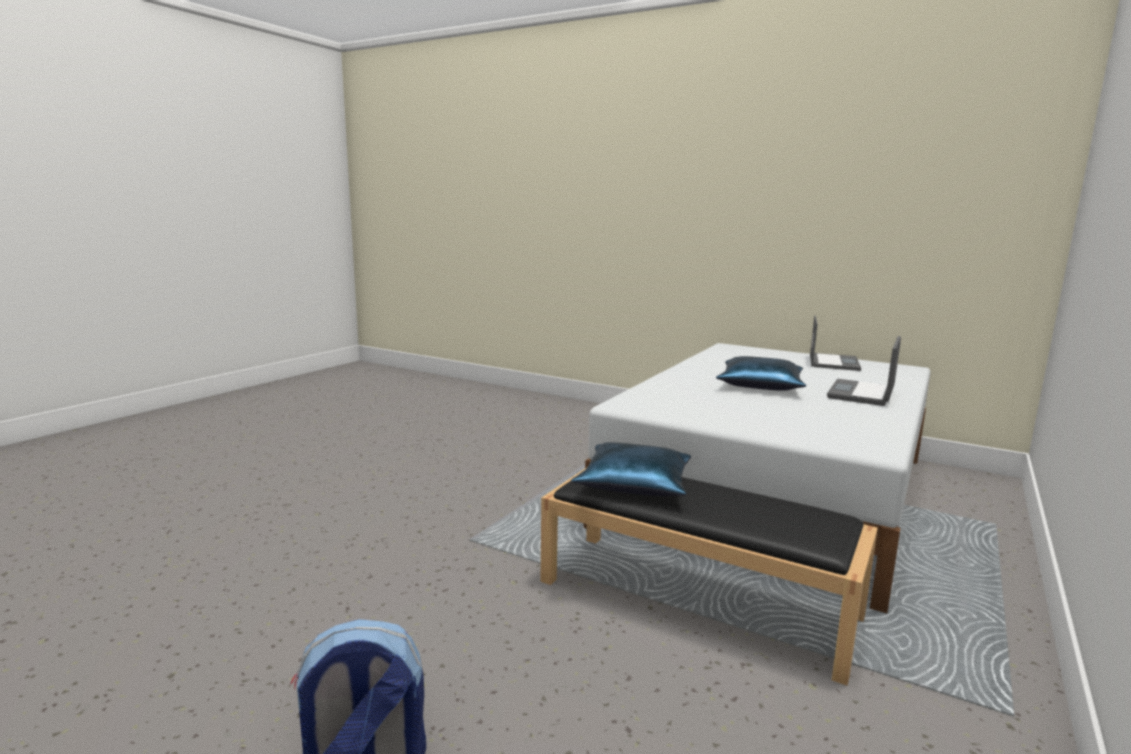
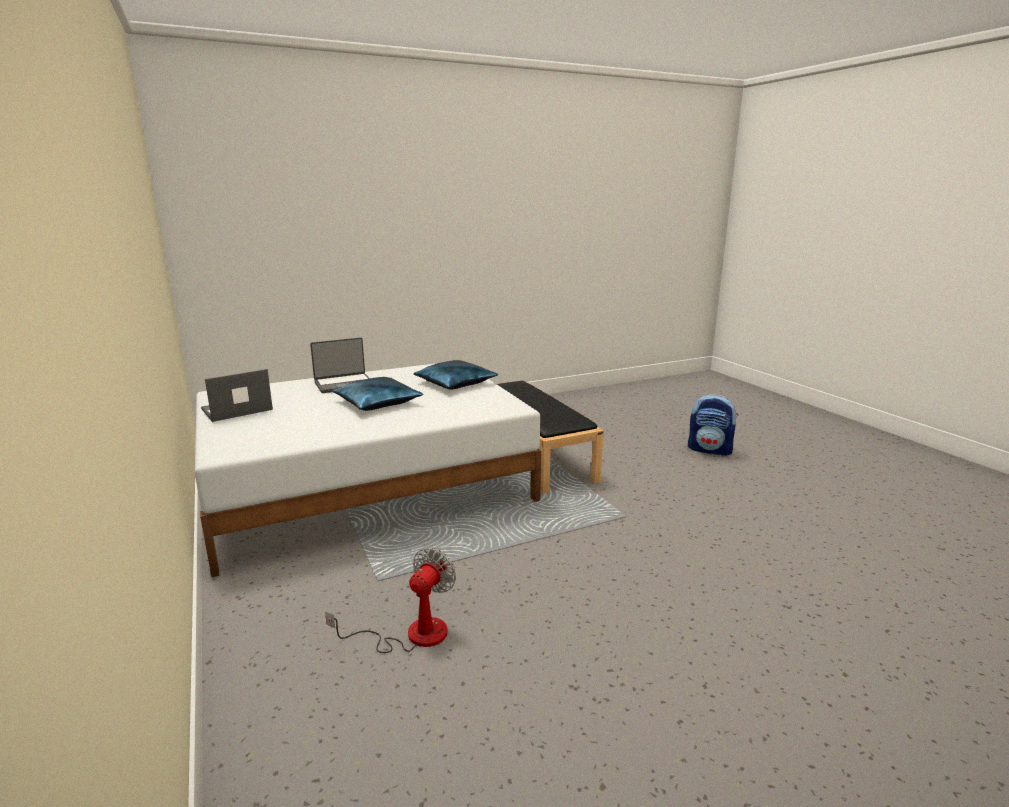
camera: 145 degrees left, 5 degrees up
blue pillow [571,442,691,496] -> blue pillow moved to [413,360,498,390]
none -> fan [325,548,456,653]

